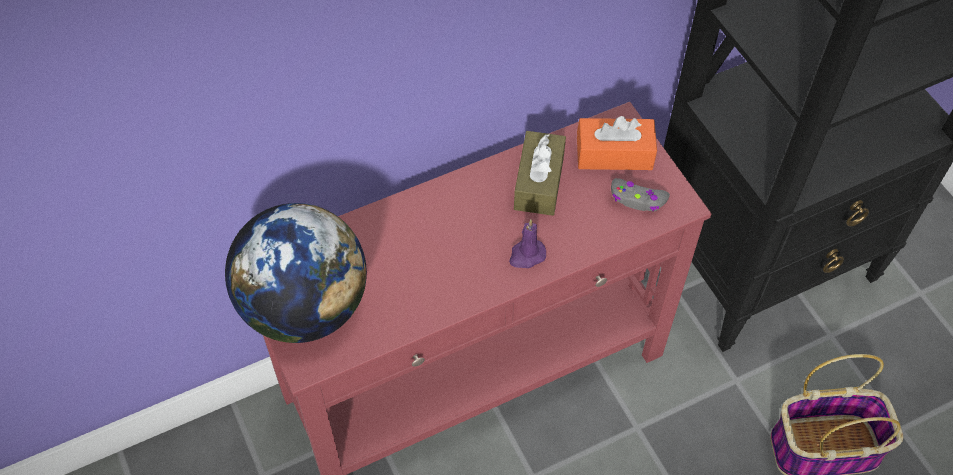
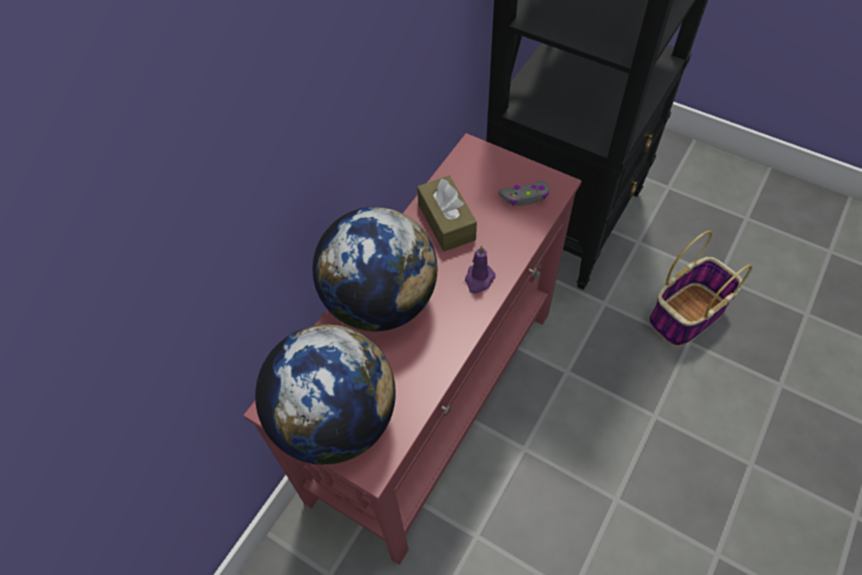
camera: 30 degrees left, 0 degrees up
orange tissue box [577,116,657,170] -> none
none -> globe [313,207,437,331]

